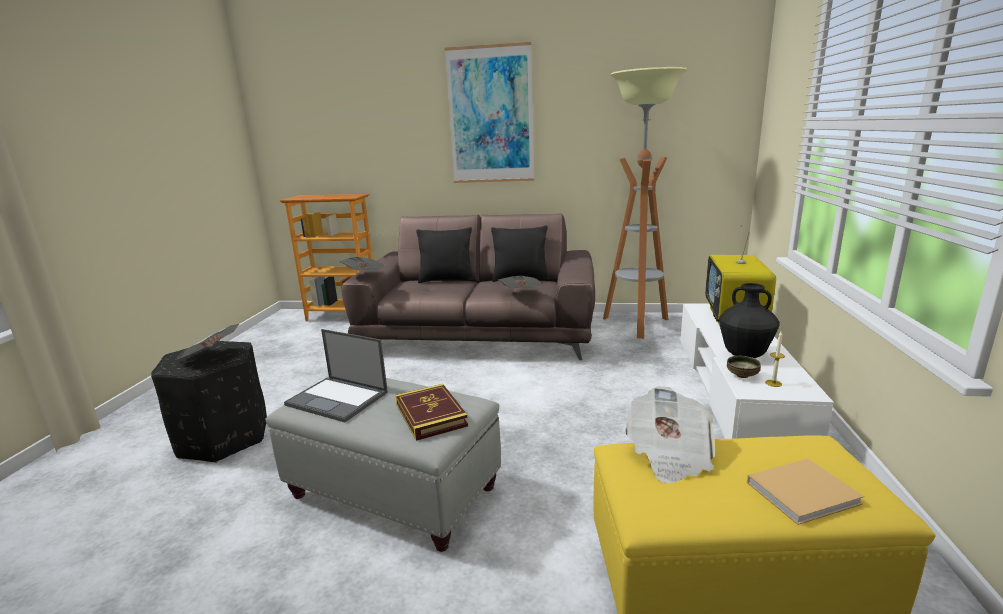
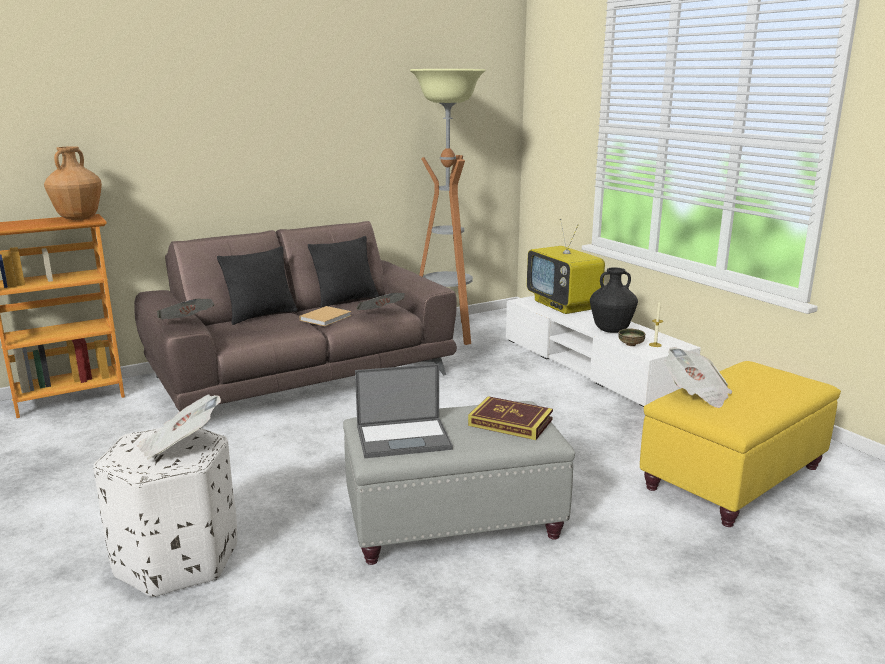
camera: 40 degrees left, 0 degrees up
black ottoman [151,341,267,463] -> white ottoman [93,427,237,598]
picture [444,42,534,183] -> none
beige book [747,459,864,525] -> beige book moved to [299,306,351,326]
none -> brown vase [44,146,102,220]

